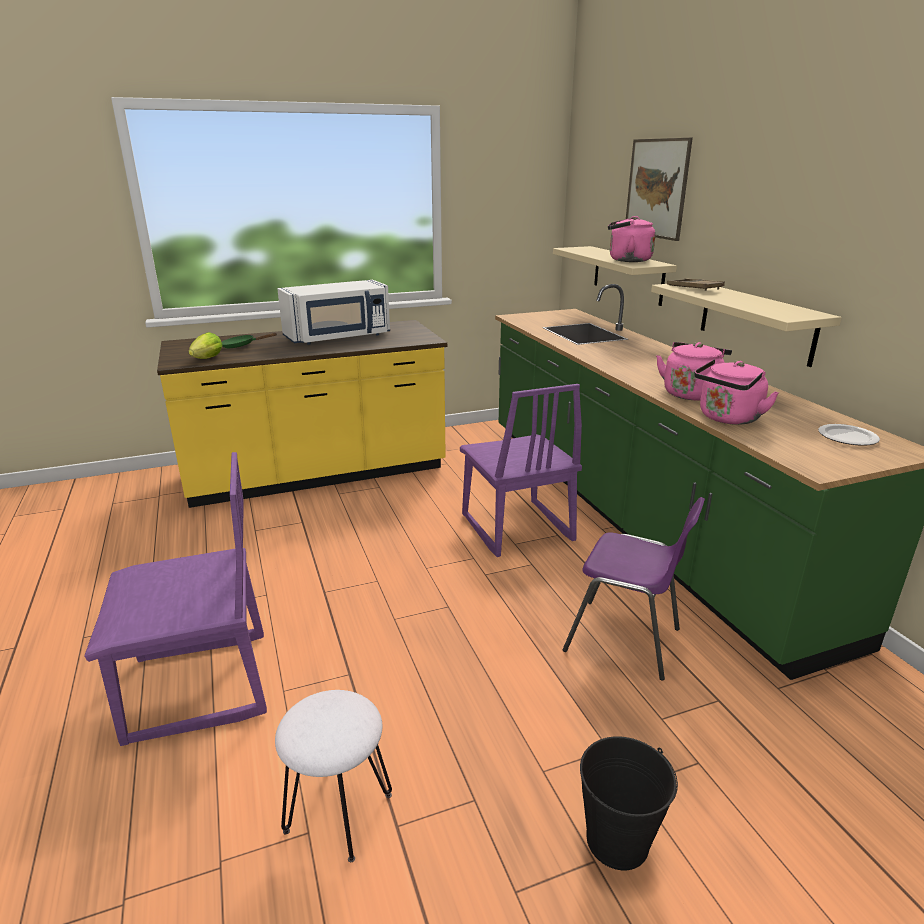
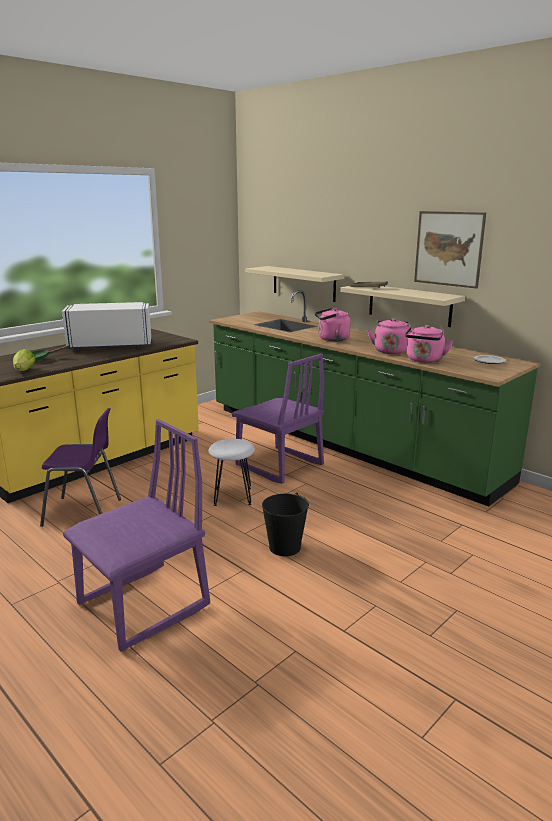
camera: 25 degrees left, 5 degrees down
white stool [275,690,392,862] -> white stool moved to [208,439,255,506]
white microwave [277,280,390,345] -> white microwave turned 135 degrees counterclockwise [62,302,151,351]
purple chair [563,497,705,681] -> purple chair moved to [40,408,121,527]
black bucket [580,736,678,871] -> black bucket moved to [262,493,309,556]
pink kettle [608,216,656,262] -> pink kettle moved to [315,308,351,341]
picture [626,138,693,241] -> picture moved to [414,211,486,289]

